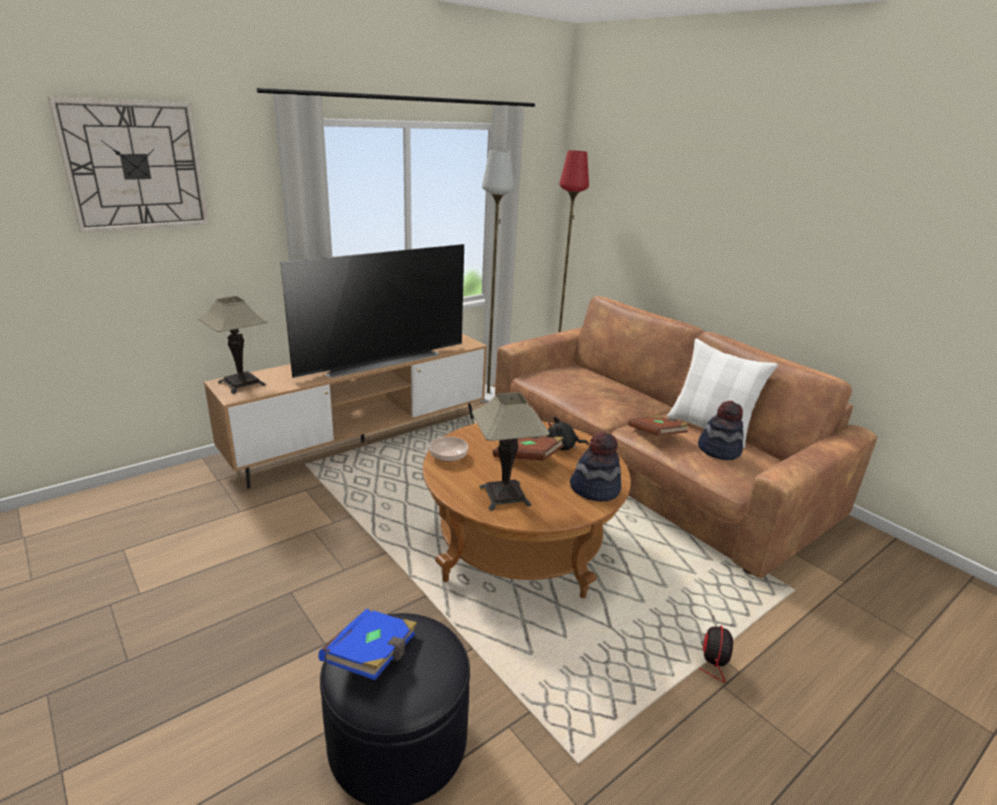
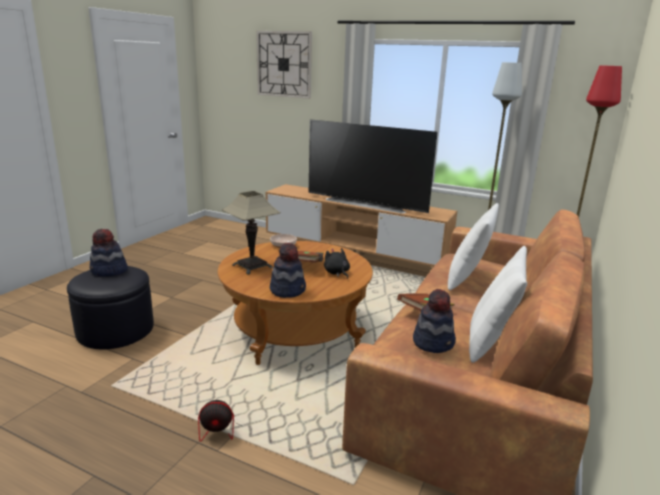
camera: 65 degrees right, 5 degrees down
table lamp [198,296,268,394] -> none
blue book [319,609,418,680] -> hat [90,229,128,276]
none -> white pillow [448,203,499,290]

